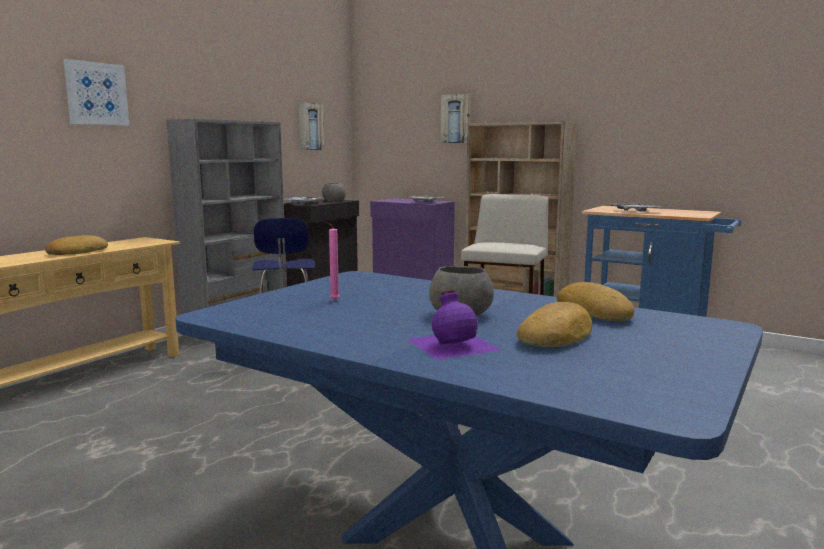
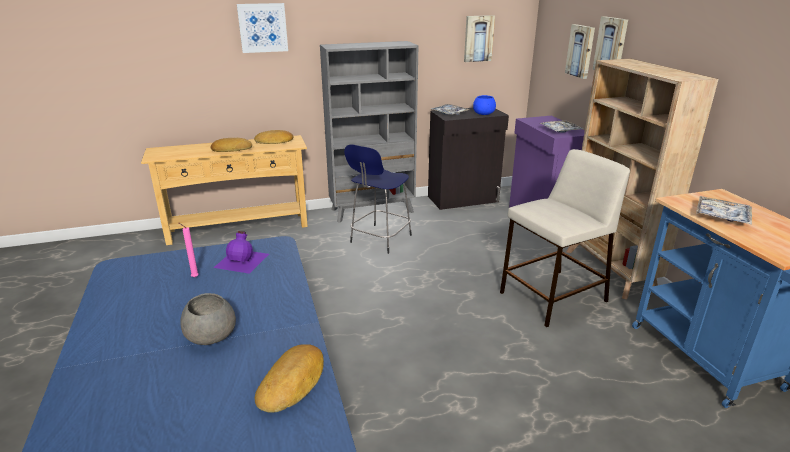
camera: 40 degrees right, 15 degrees up
grey bowl [322,183,346,202] -> blue bowl [473,95,496,115]
purple bottle [407,290,501,360] -> purple bottle moved to [214,231,269,274]
bread [517,302,592,347] -> bread moved to [254,130,294,144]
none -> picture [565,24,595,79]

